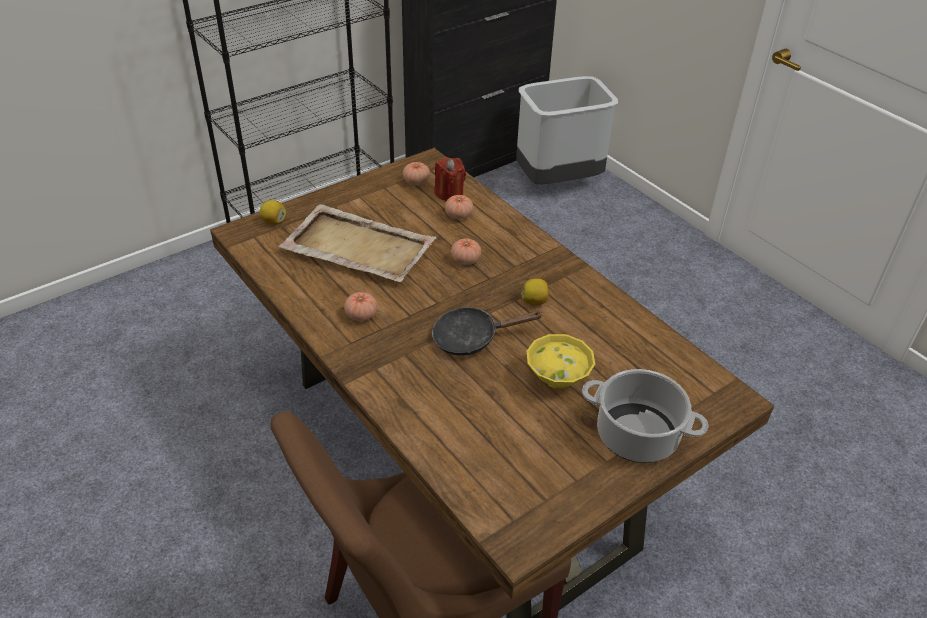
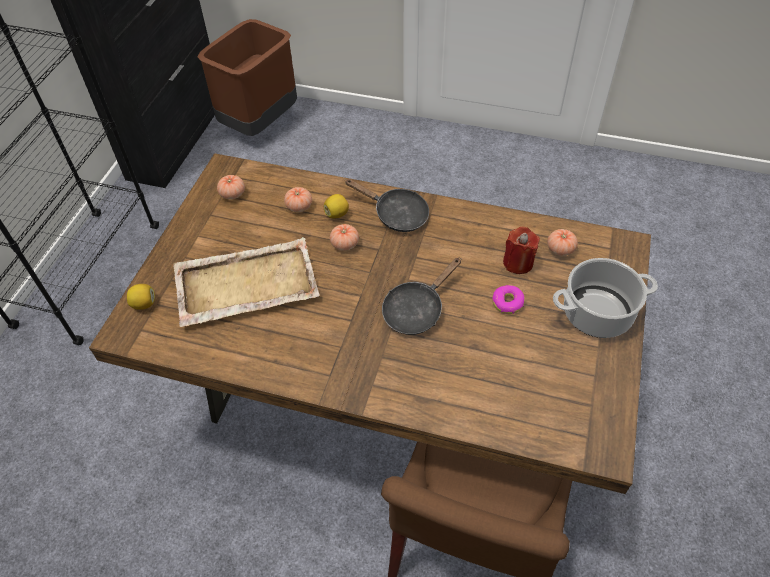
camera: 35 degrees left, 10 degrees up
tomato [344,292,377,321] -> tomato moved to [547,229,578,256]
red candle [434,157,466,201] -> red candle moved to [503,226,540,274]
grey trash can [516,76,618,184] -> brown trash can [197,19,297,136]
lemon [521,278,548,305] -> lemon moved to [324,194,349,218]
yellow bowl [527,334,595,389] -> donut [492,285,525,314]
none -> black frying pan [345,179,429,232]

